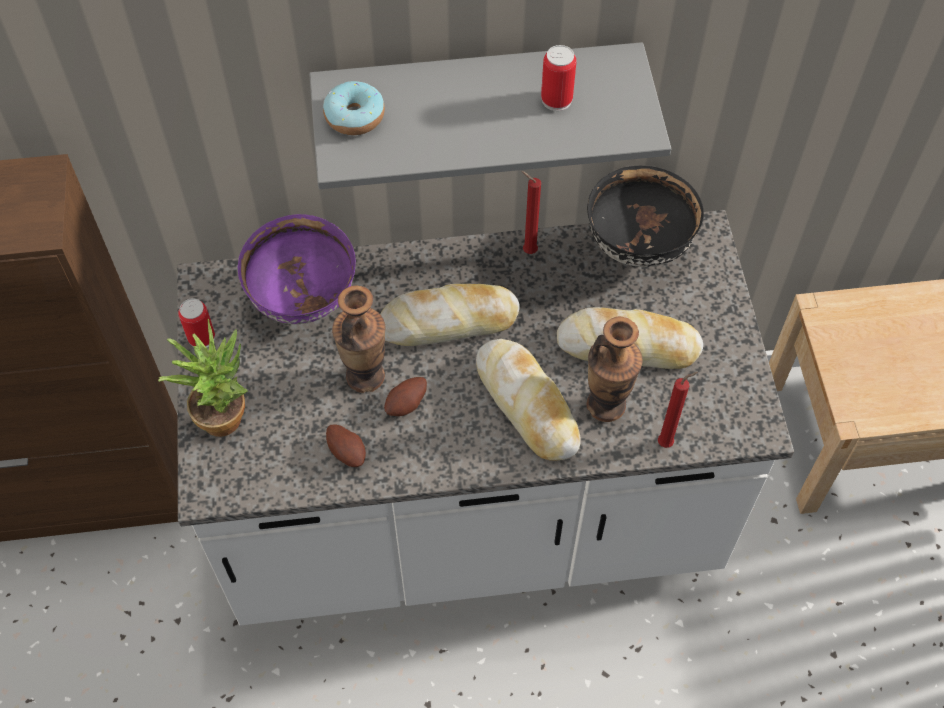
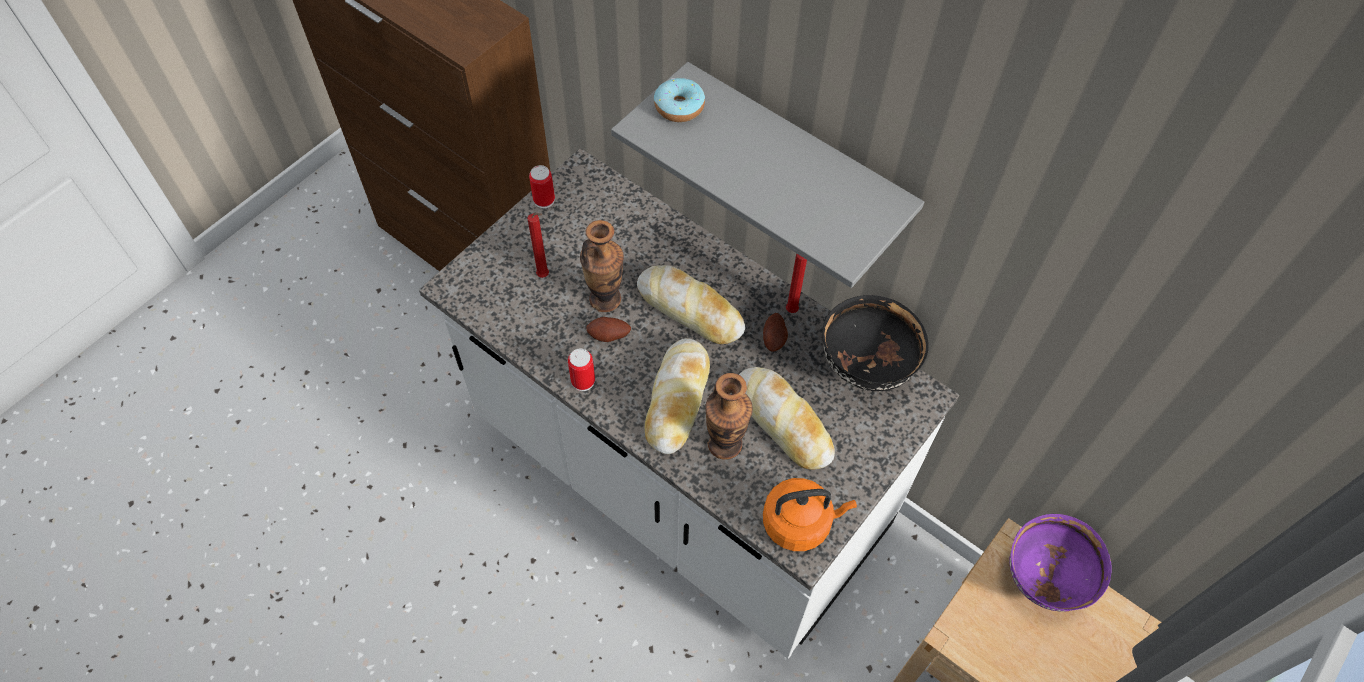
camera: 45 degrees right, 0 degrees up
potted plant [158,319,248,437] -> none
purple bowl [238,214,356,324] -> purple bowl moved to [1009,514,1112,612]
potato [326,425,366,467] -> potato moved to [763,313,788,352]
can [541,45,577,111] -> can moved to [568,348,595,391]
red candle [658,372,698,448] -> red candle moved to [527,213,549,278]
none -> orange kettle [763,478,857,551]

